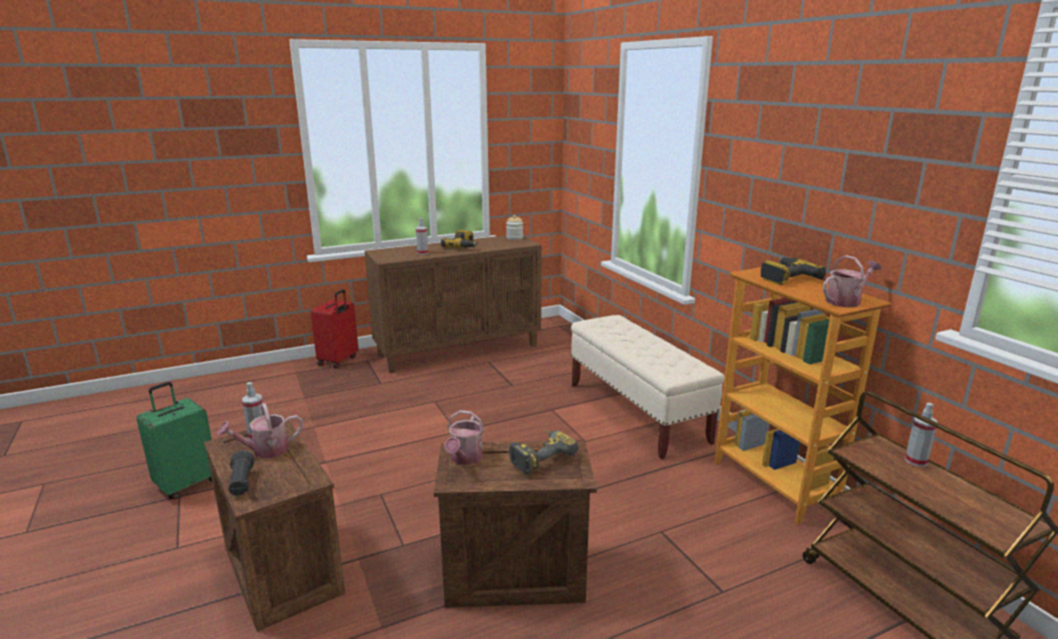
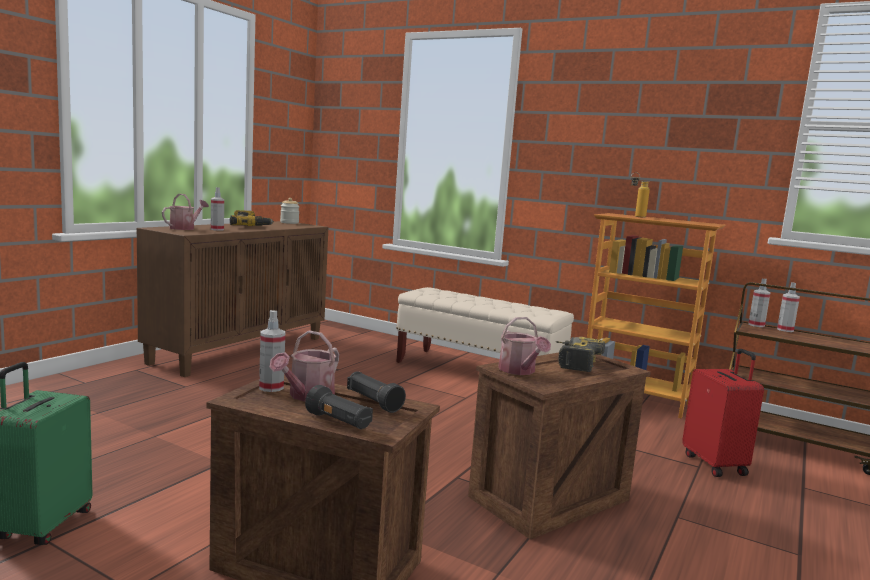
camera: 35 degrees left, 10 degrees down
red suitcase [311,289,358,369] -> red suitcase moved to [682,349,764,477]
power drill [761,257,826,285] -> bottle [631,172,650,218]
watering can [823,255,881,308] -> watering can moved to [162,194,209,230]
none -> black flashlight [347,371,406,413]
none -> spray bottle [748,279,771,327]

